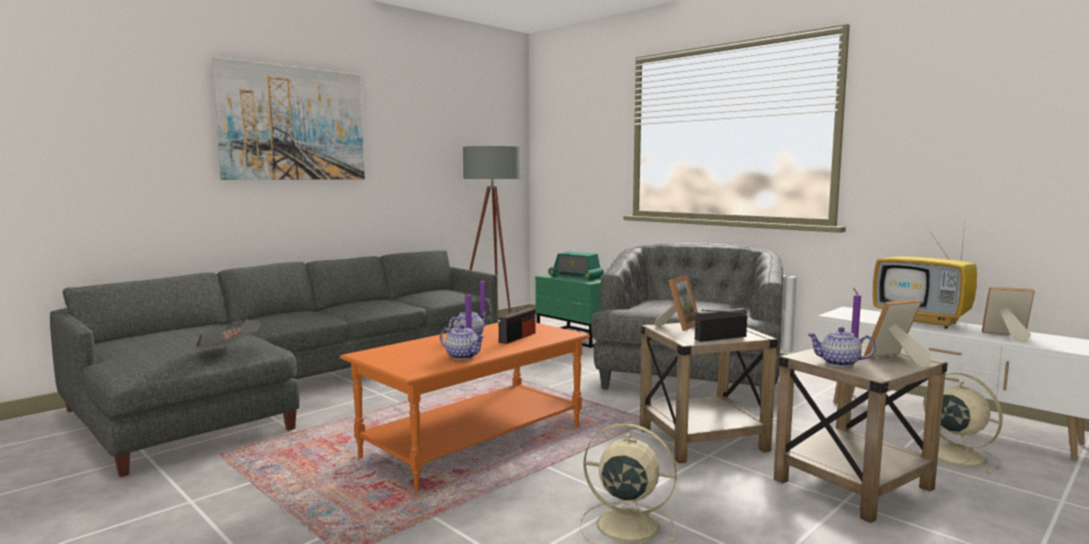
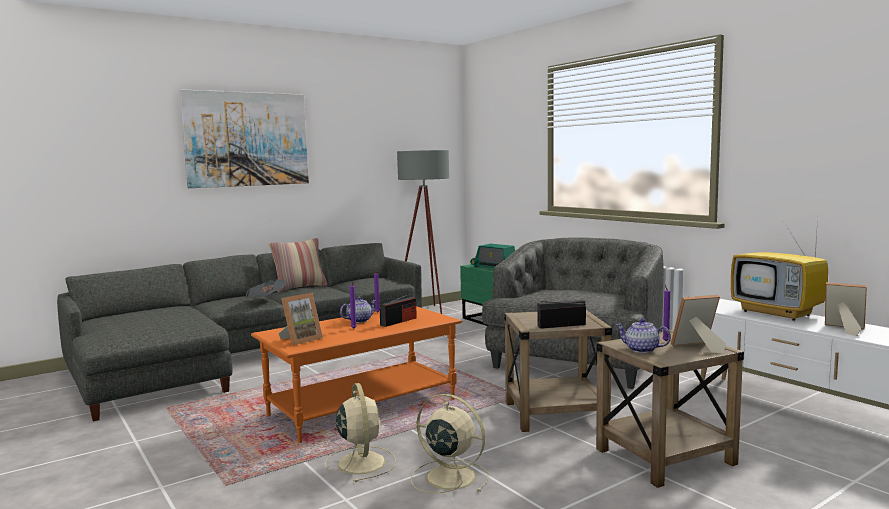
camera: 10 degrees right, 0 degrees up
newspaper [196,319,261,348] -> newspaper moved to [246,279,286,298]
teapot [440,324,485,360] -> none
picture frame [655,275,698,331] -> picture frame moved to [279,293,323,346]
beige fan [912,373,1003,474] -> beige fan moved to [325,383,396,482]
none -> pillow [269,238,327,292]

